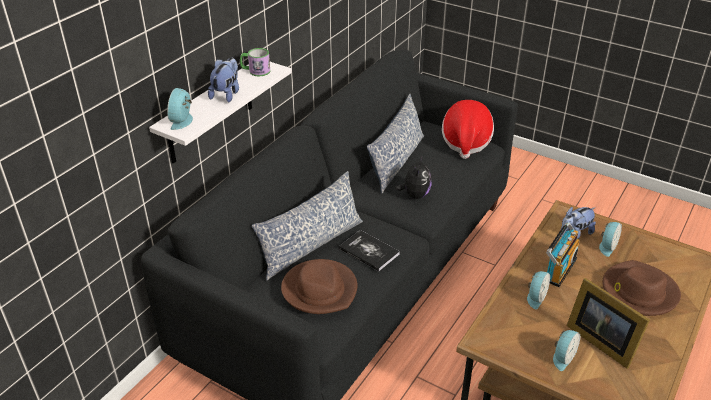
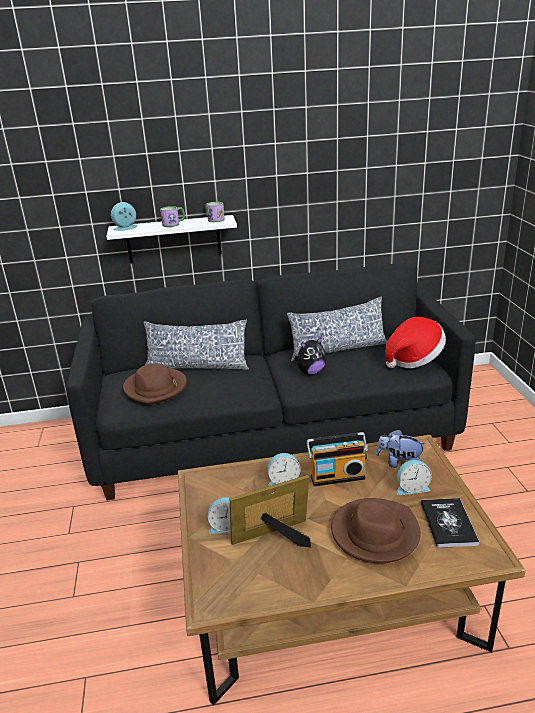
camera: 50 degrees right, 10 degrees down
plush toy [208,57,239,103] -> mug [160,206,185,227]
book [339,230,400,271] -> book moved to [421,498,479,548]
picture frame [566,278,650,369] -> picture frame turned 60 degrees clockwise [230,475,311,547]

